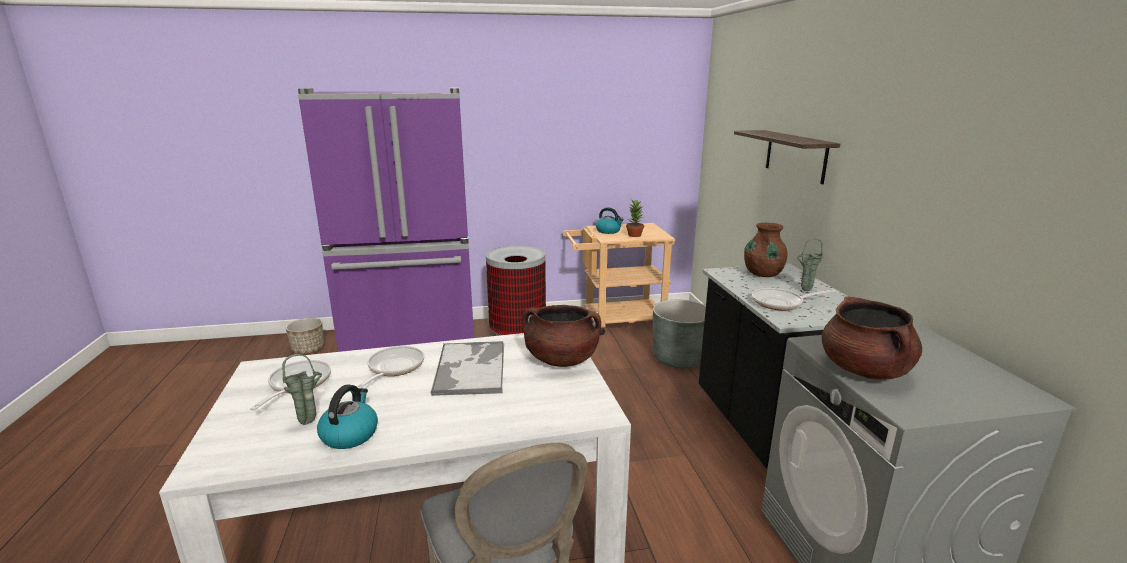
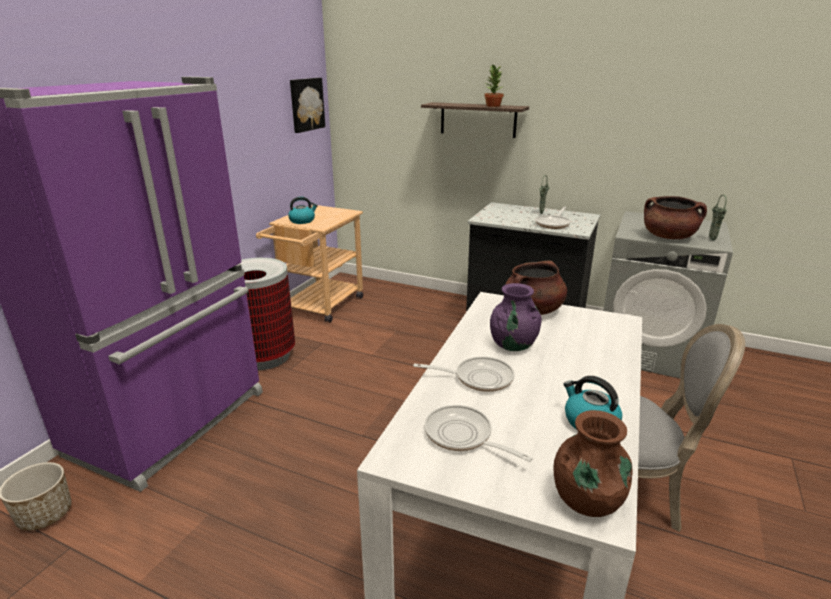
camera: 55 degrees left, 5 degrees up
green vase [282,354,322,425] -> green vase moved to [709,194,727,241]
frying pan [357,346,424,388] -> frying pan turned 135 degrees clockwise [413,357,514,392]
tray [430,341,504,396] -> purple vase [490,283,542,351]
potted plant [626,199,644,237] -> potted plant moved to [484,64,504,107]
grey planter [653,300,706,368] -> none
brown vase [744,223,788,277] -> brown vase moved to [554,410,633,517]
none -> picture [290,78,325,133]

